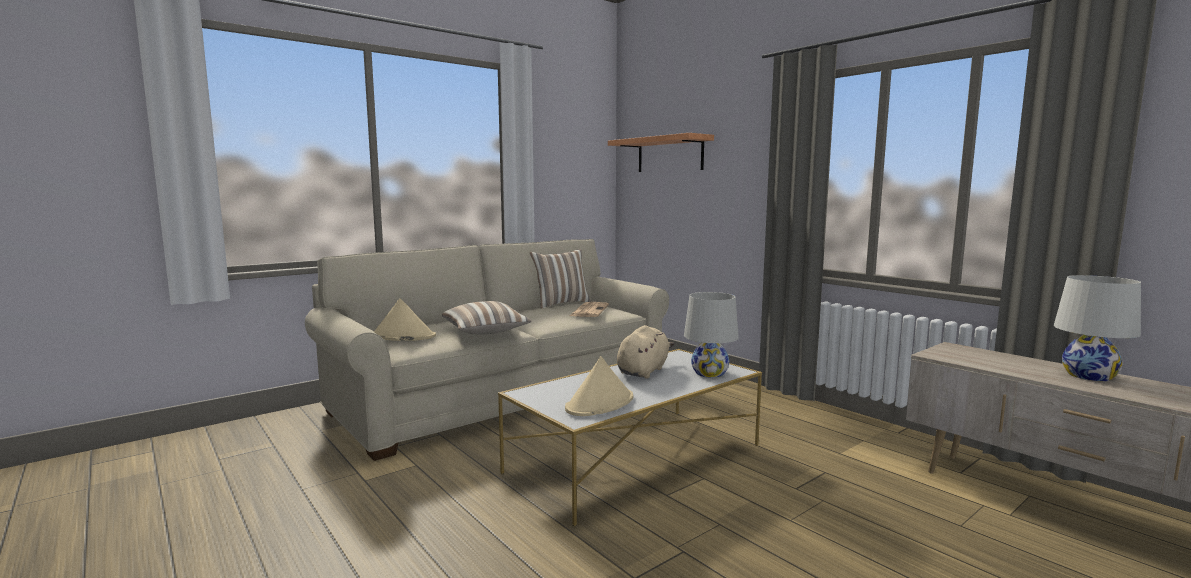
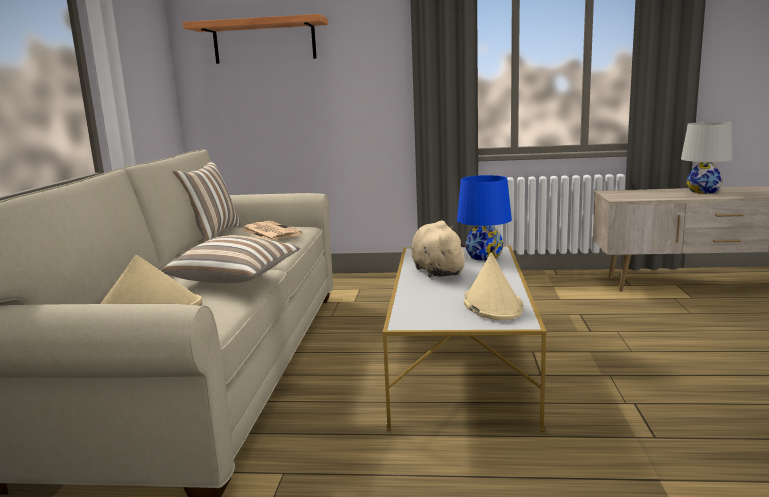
camera: 45 degrees left, 5 degrees up
white table lamp [684,292,739,378] -> blue table lamp [457,175,512,261]

